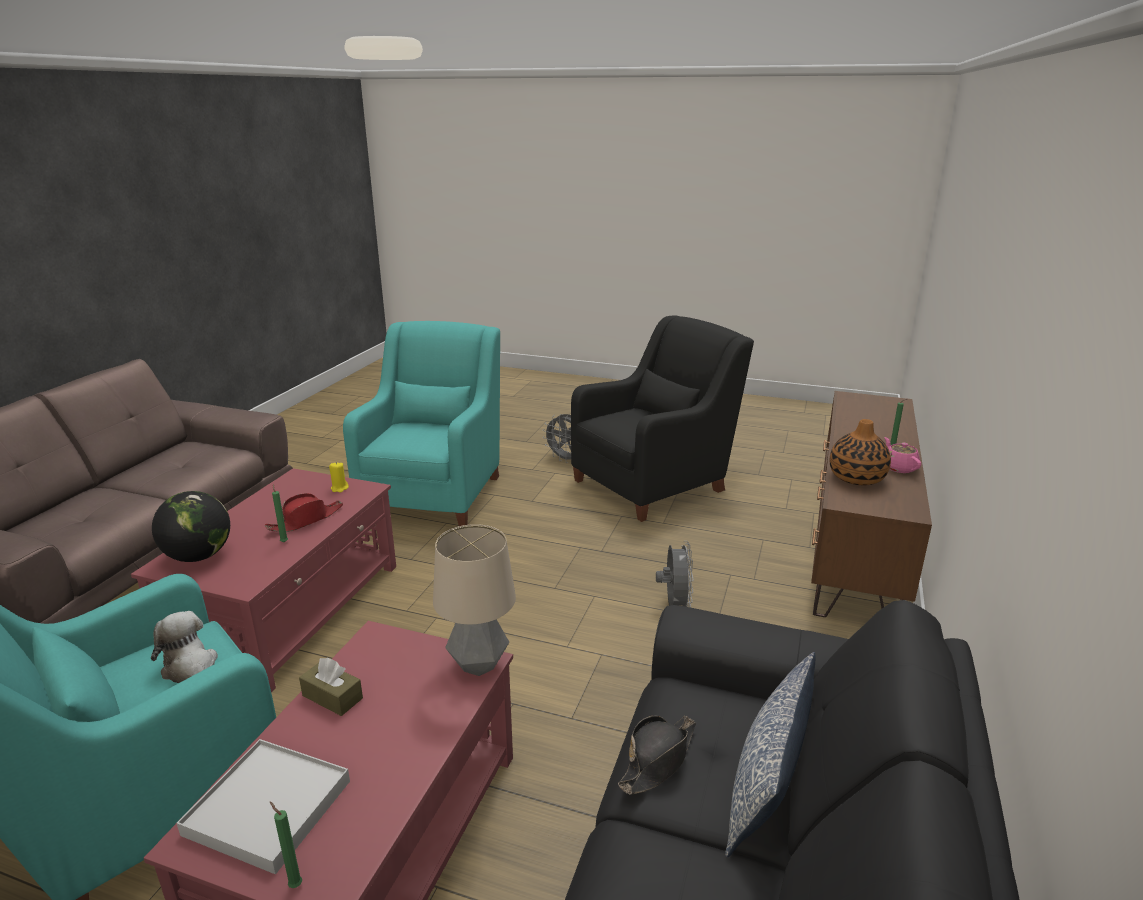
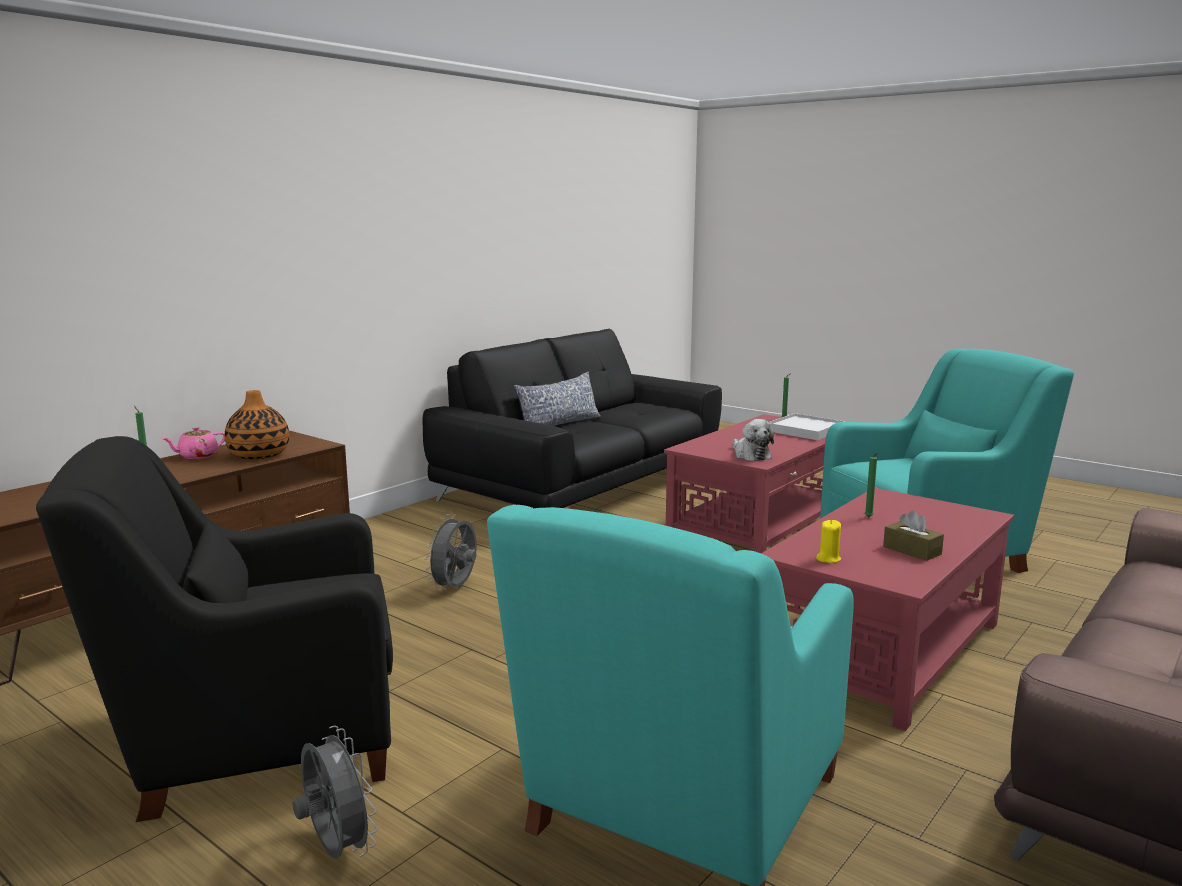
camera: 160 degrees left, 10 degrees down
plush toy [151,611,218,683] -> plush toy moved to [733,419,774,461]
globe [152,491,230,562] -> none
red hat [265,493,343,532] -> none
brown tissue box [299,658,363,716] -> brown tissue box moved to [883,510,944,561]
table lamp [433,524,516,676] -> none
black hat [618,715,696,795] -> none
pink teapot [885,437,921,473] -> pink teapot turned 45 degrees clockwise [162,427,225,459]

